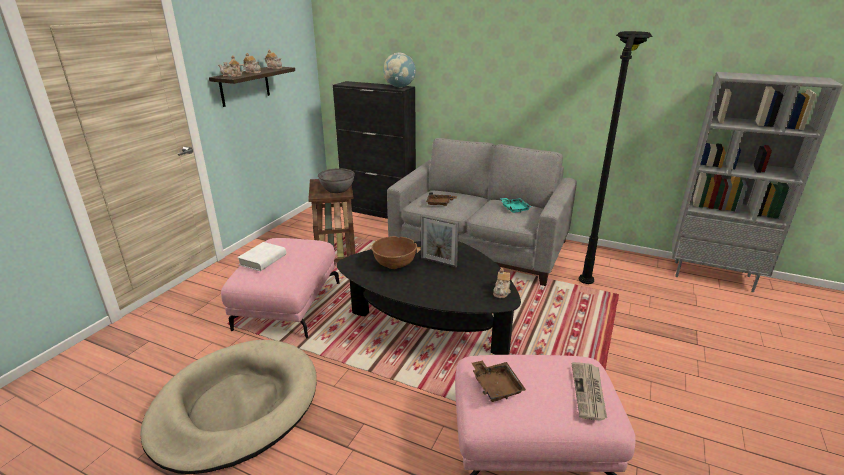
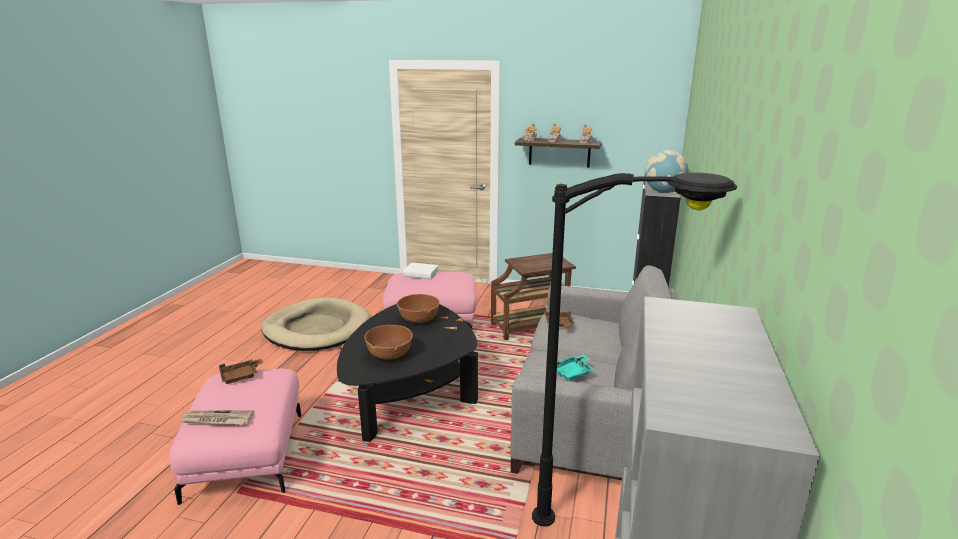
camera: 80 degrees right, 5 degrees down
grey bowl [318,168,355,193] -> none
picture frame [421,215,459,267] -> none
teapot [493,268,511,298] -> none
none -> brown bowl [364,325,413,360]

